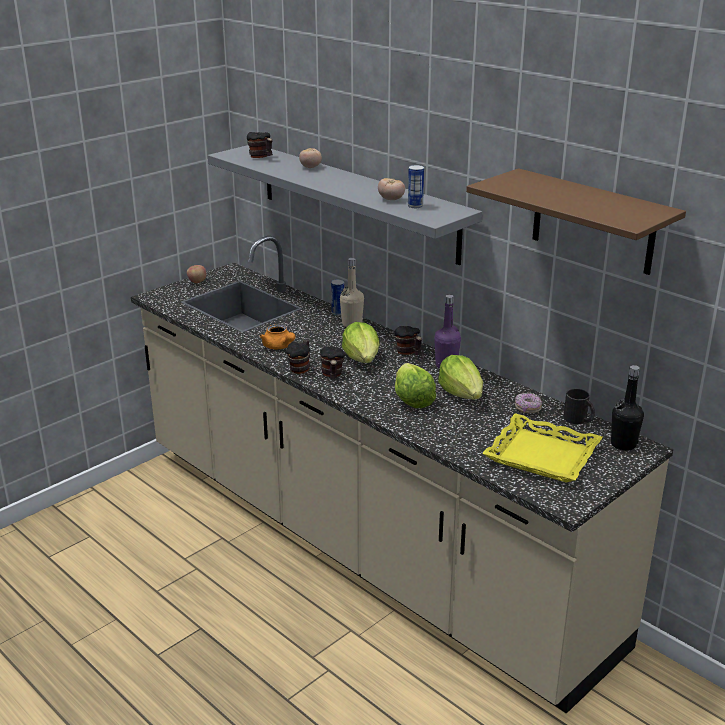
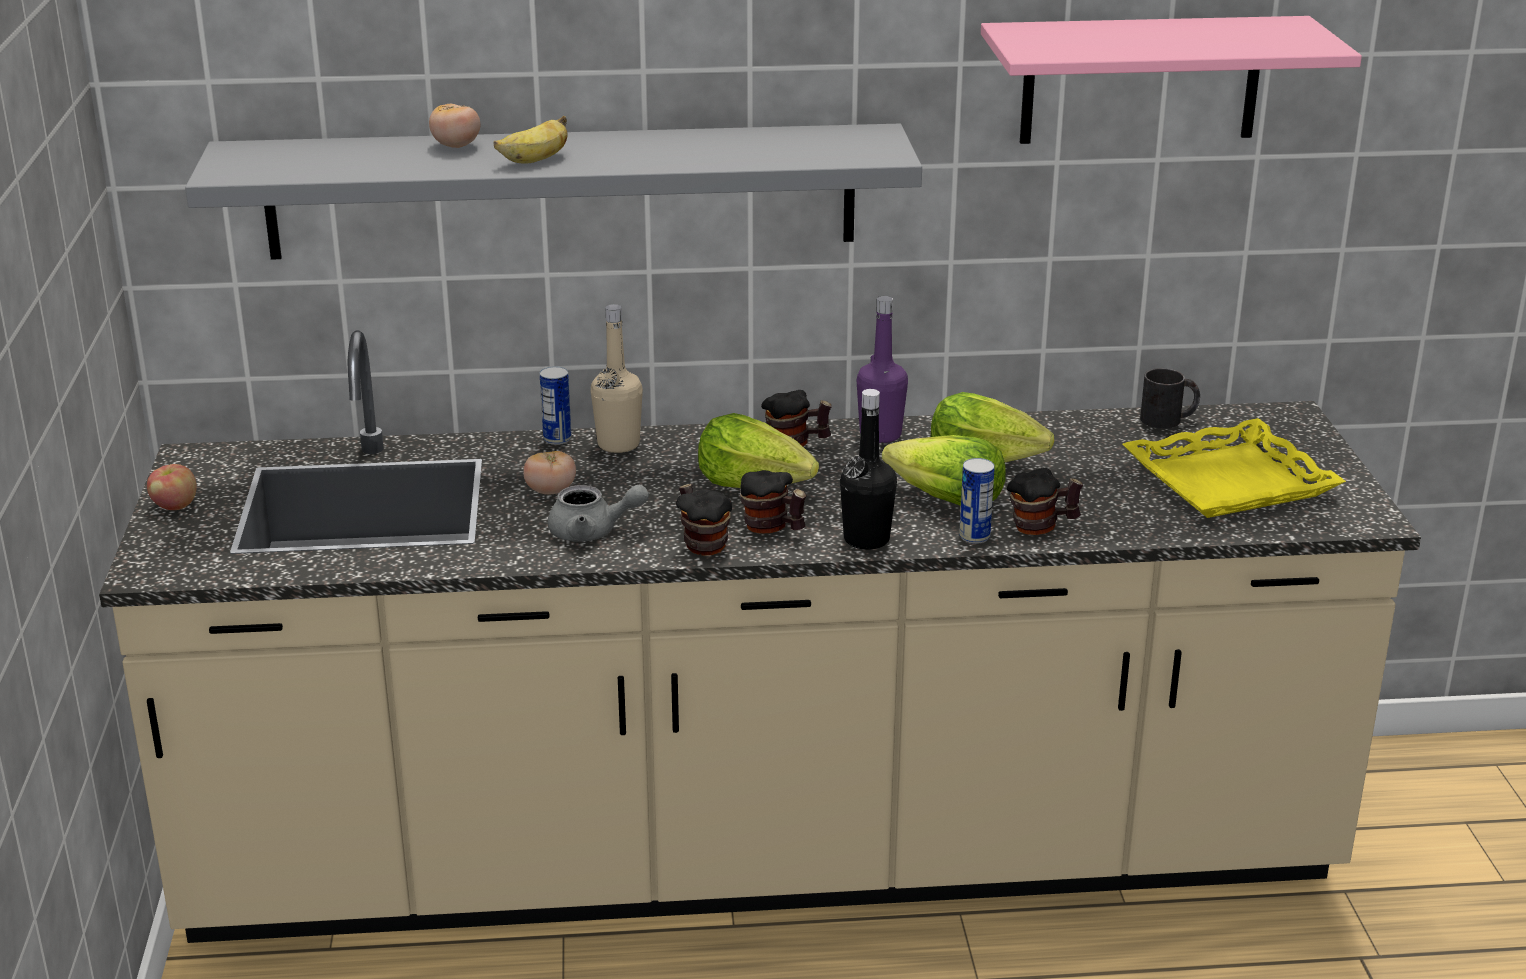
camera: 50 degrees left, 0 degrees up
mug [247,132,273,158] -> mug moved to [1007,468,1083,535]
orange teapot [260,324,295,349] -> grey teapot [548,484,649,542]
tomato [378,178,405,200] -> tomato moved to [523,451,576,494]
can [408,165,424,208] -> can moved to [959,458,995,544]
brown shelf [466,168,686,275] -> pink shelf [981,16,1362,144]
donut [515,393,542,413] -> none
black bottle [611,365,644,451] -> black bottle moved to [840,389,897,550]
none -> banana [494,116,568,164]

